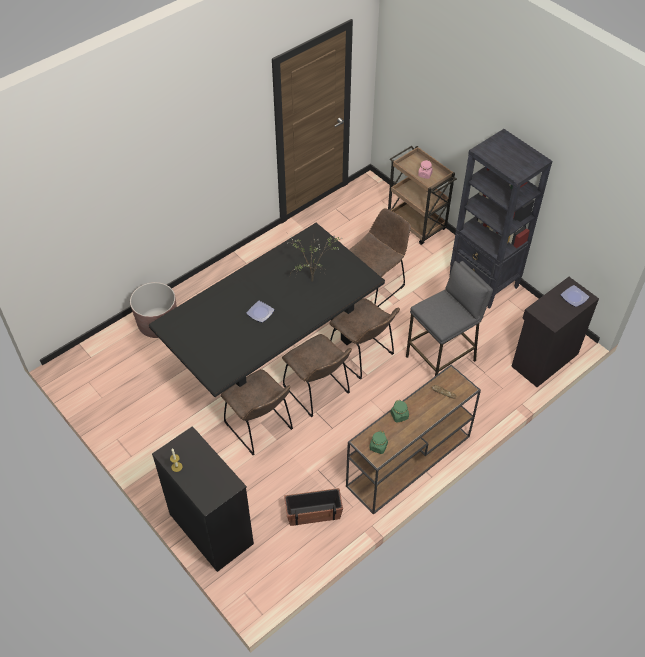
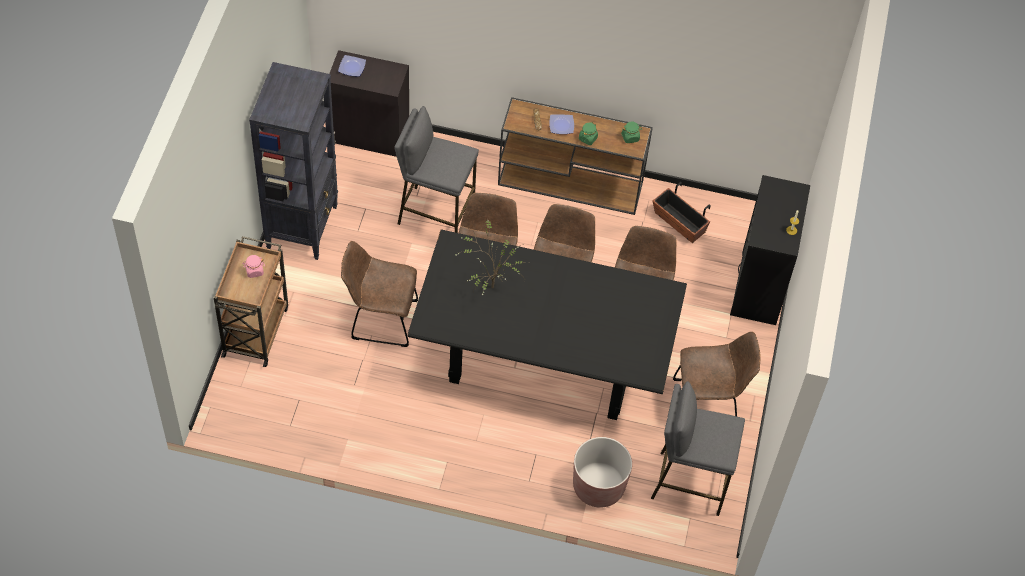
camera: 130 degrees left, 5 degrees up
plate [246,301,275,322] -> plate moved to [549,115,574,134]
none -> grey stool [651,381,745,516]
none -> brown chair [673,332,760,416]

